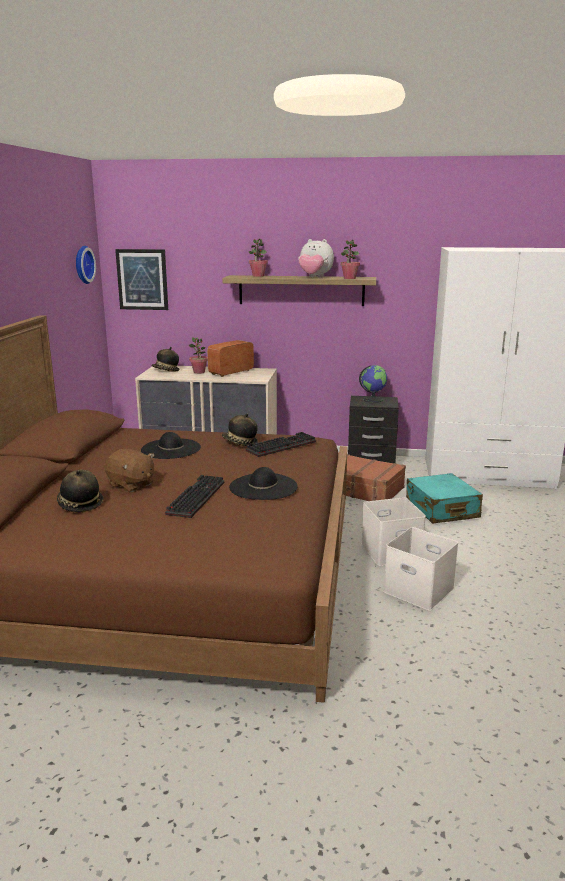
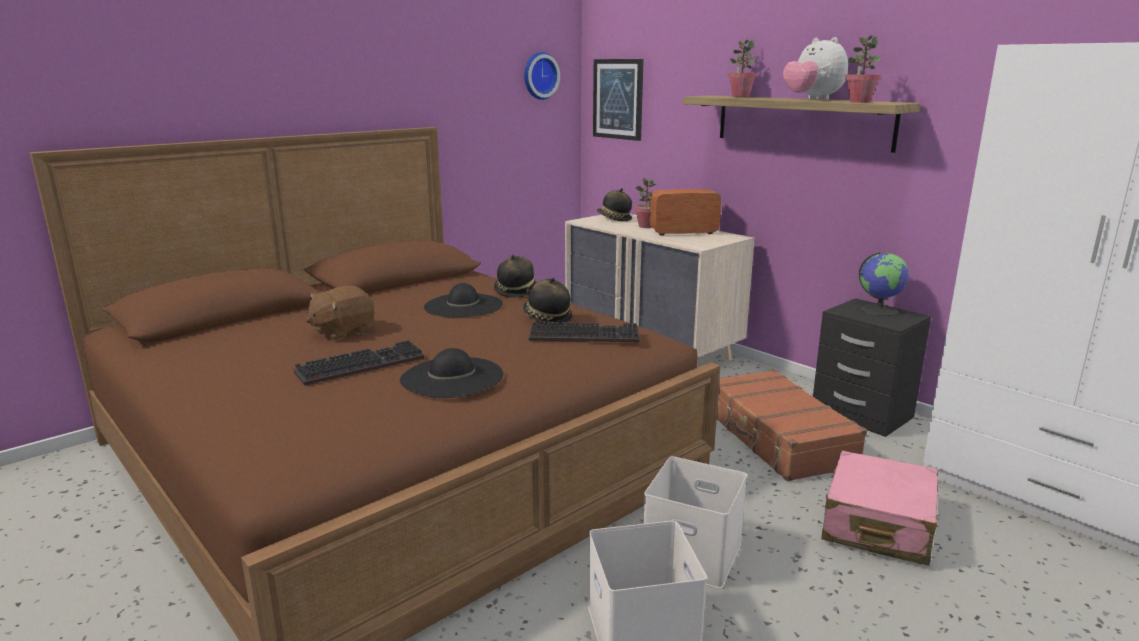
camera: 40 degrees right, 0 degrees up
hat [57,469,104,513] -> hat moved to [494,255,537,298]
brown plush toy [104,449,154,492] -> brown plush toy turned 60 degrees clockwise [306,286,374,341]
turquoise suitcase [406,473,483,524] -> pink suitcase [822,450,938,566]

